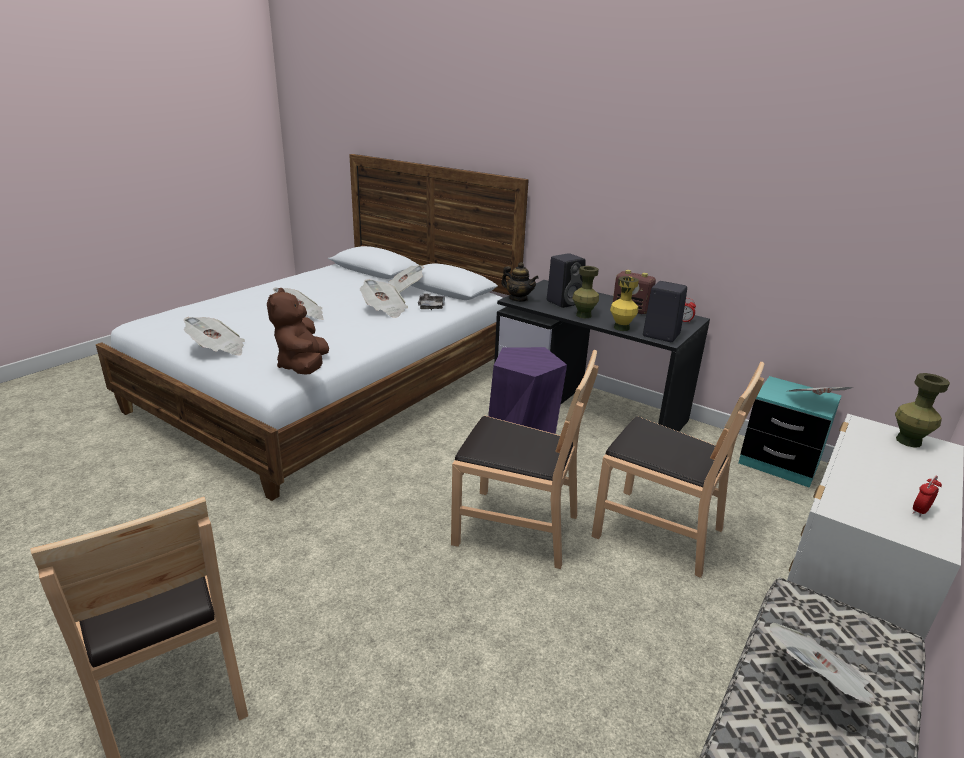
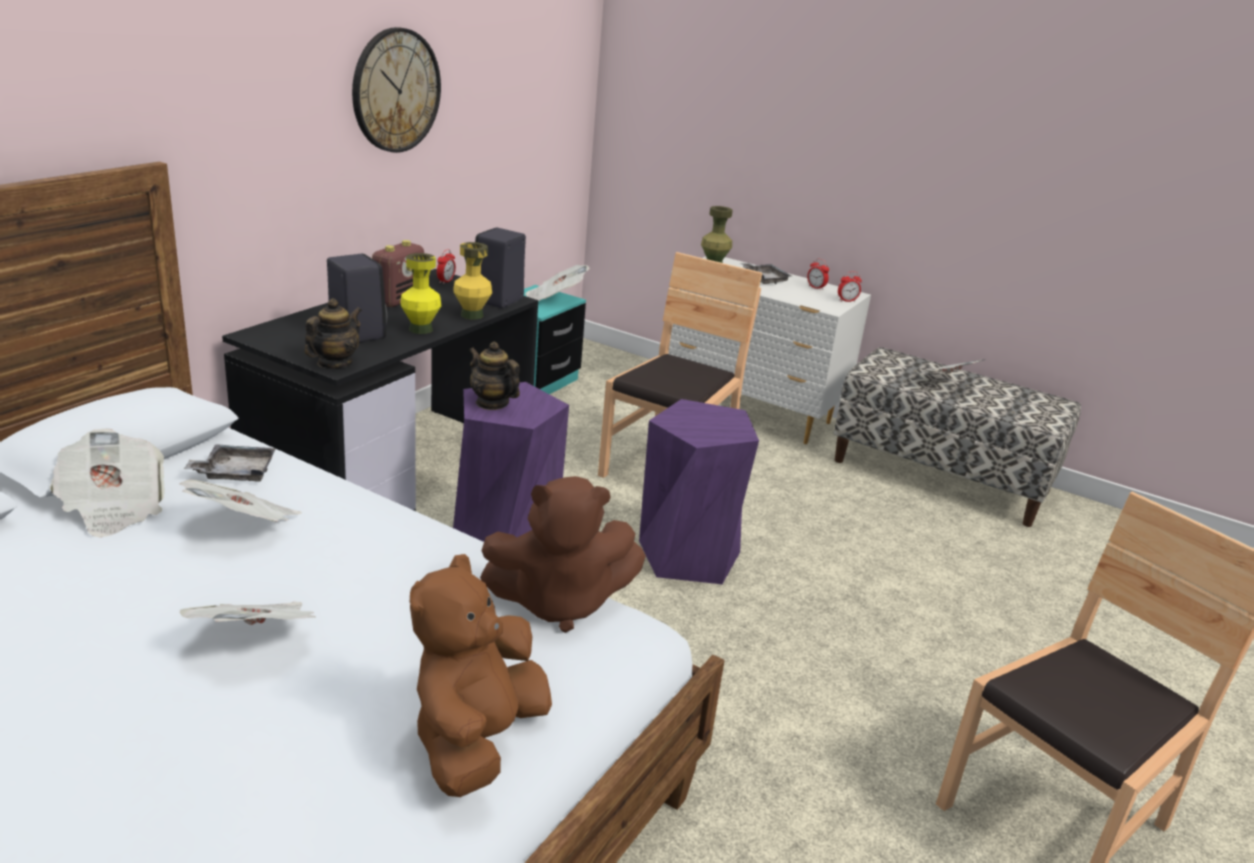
camera: 95 degrees left, 0 degrees up
newspaper [184,317,245,355] -> brown plush toy [410,554,552,797]
brown chair [451,350,599,569] -> purple stool [639,399,759,584]
green vase [572,266,599,318] -> yellow vase [401,253,441,334]
none -> wall clock [352,27,441,153]
none -> teapot [469,341,520,410]
none -> grey tray [739,263,791,284]
none -> alarm clock [838,271,862,302]

